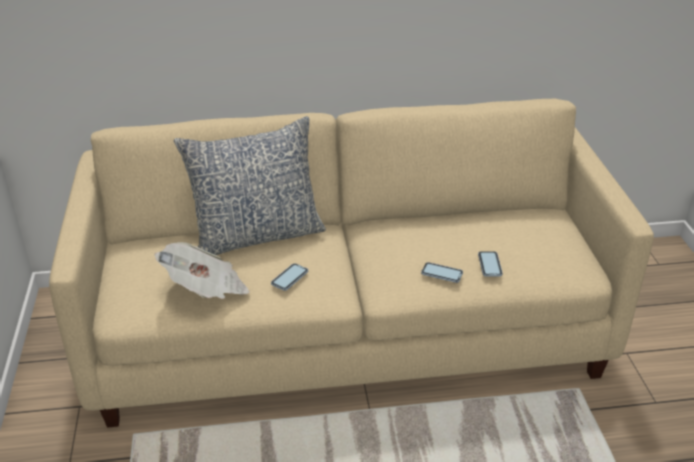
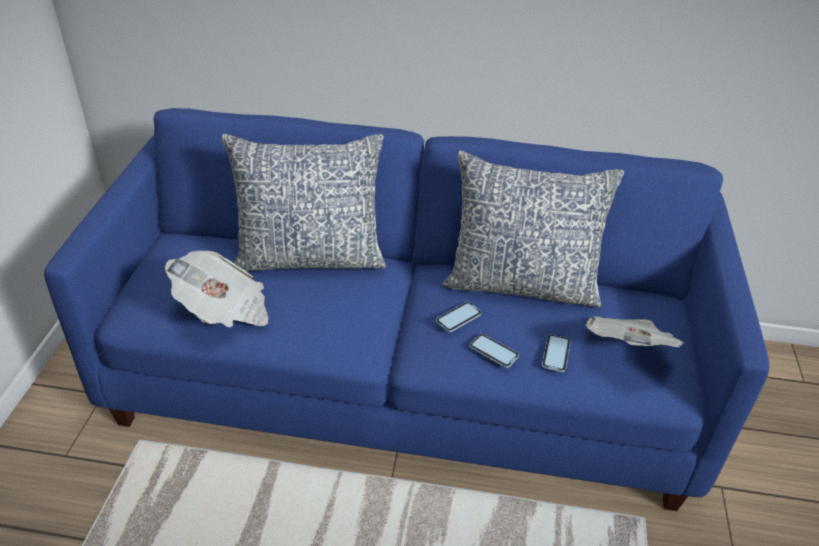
camera: 15 degrees right, 5 degrees up
beige sofa [49,99,654,428] -> blue sofa [44,108,769,511]
phone [271,263,308,291] -> phone moved to [436,302,482,332]
none -> pillow [442,150,624,308]
none -> newspaper [586,316,684,347]

